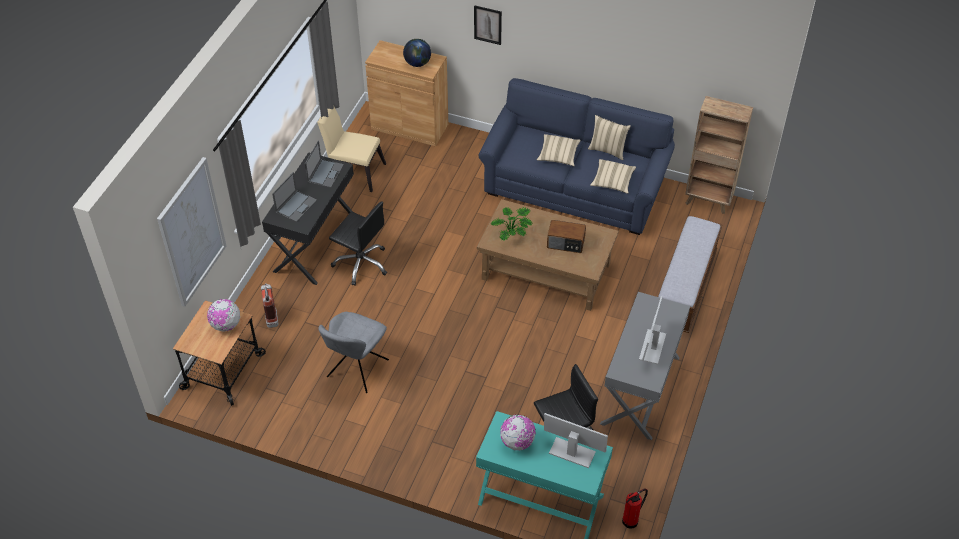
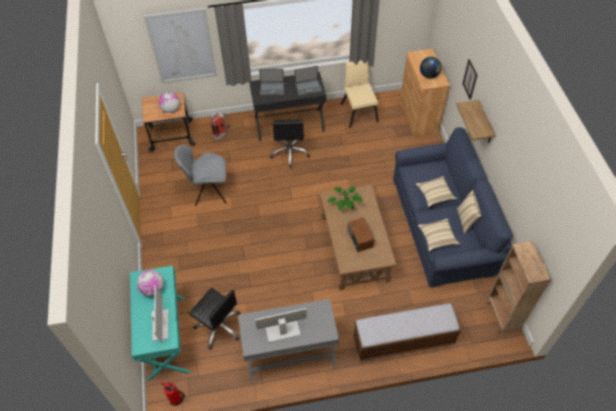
camera: 60 degrees right, 5 degrees up
none -> shelf [456,100,496,143]

